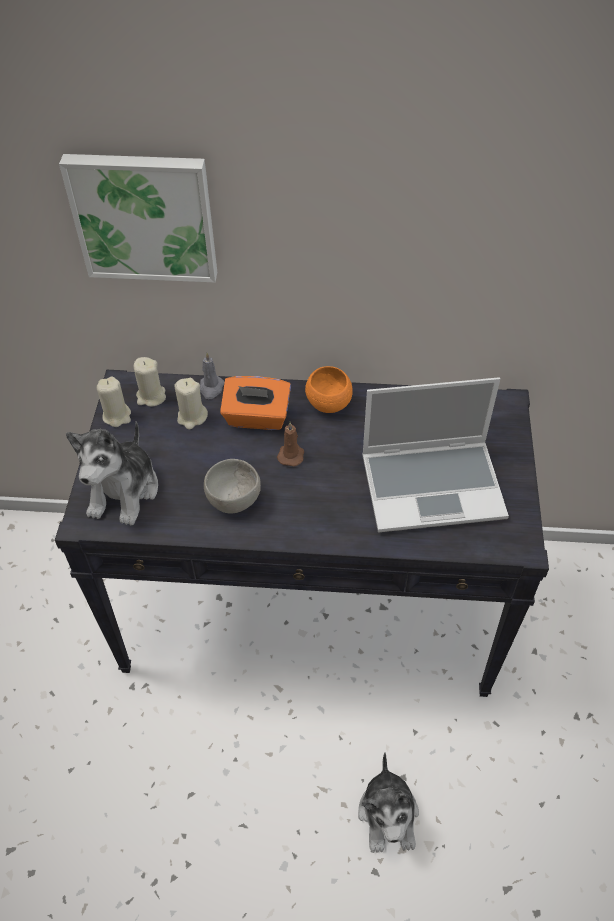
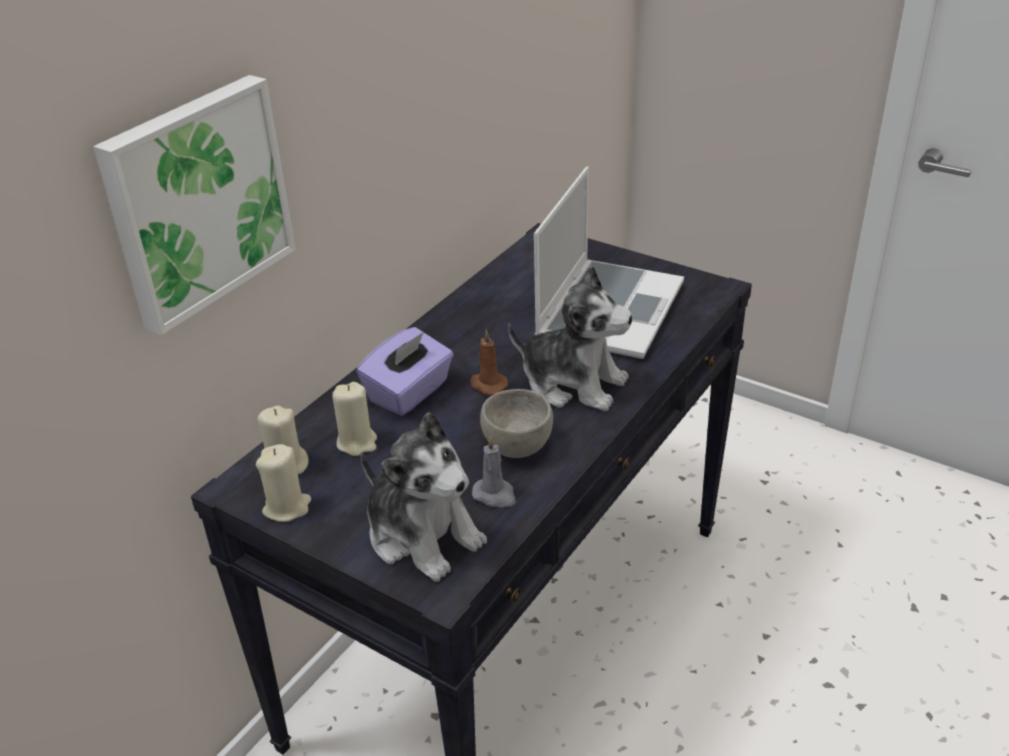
camera: 60 degrees left, 15 degrees down
grey candle [200,352,225,399] -> grey candle moved to [472,436,516,507]
orange tissue box [220,376,291,430] -> purple tissue box [356,327,454,416]
orange bowl [305,366,353,413] -> none
plush toy [358,752,419,853] -> plush toy moved to [508,265,633,411]

